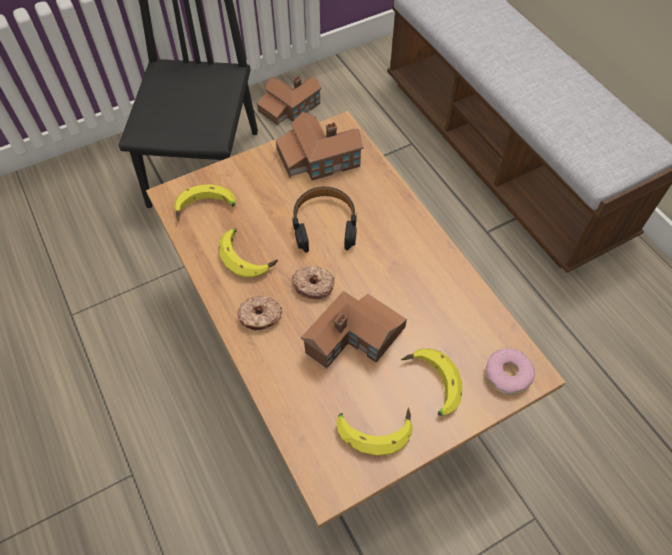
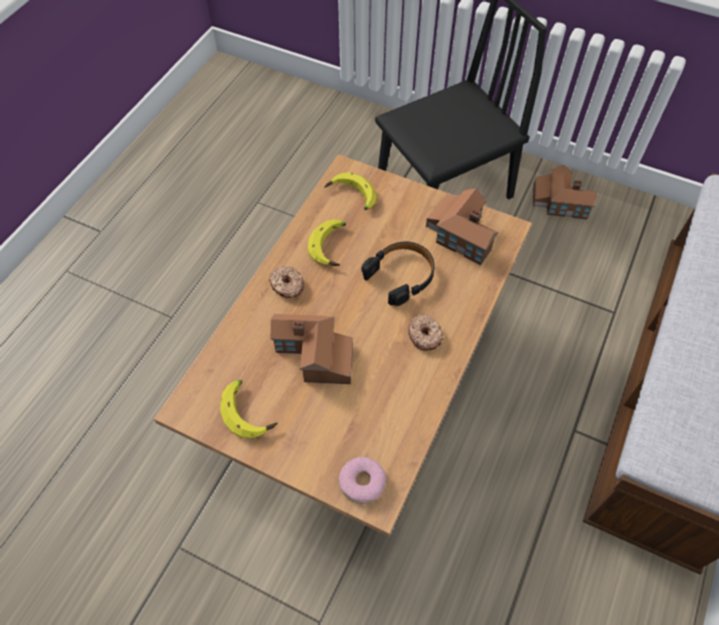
camera: 55 degrees right, 0 degrees up
donut [292,266,335,299] -> donut moved to [409,315,443,351]
banana [401,349,462,416] -> none

